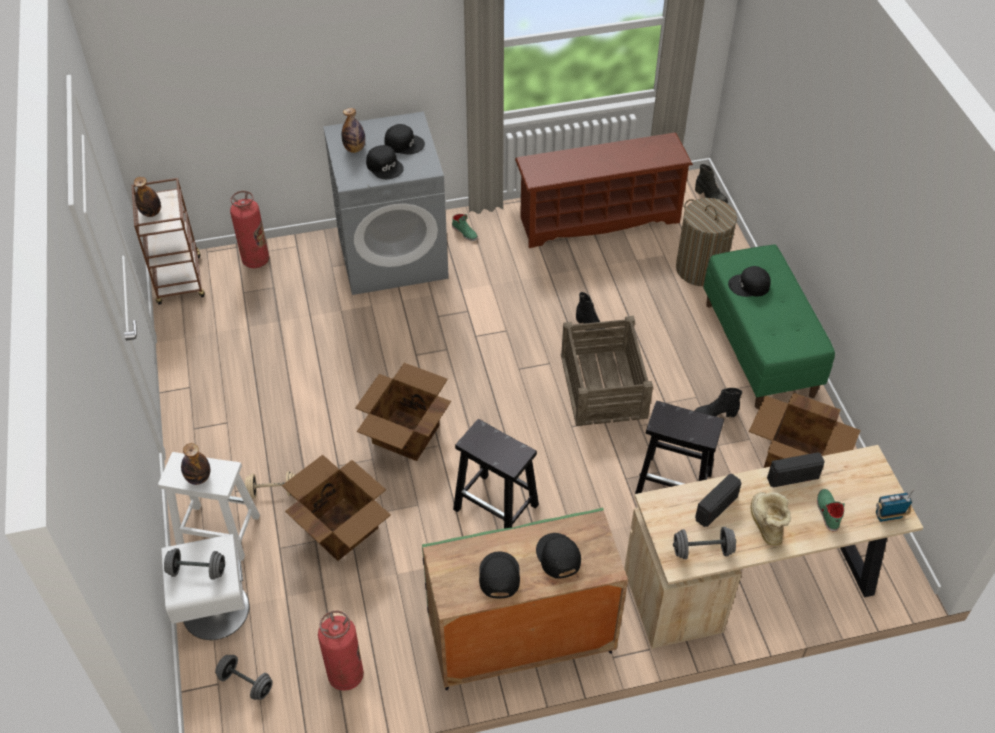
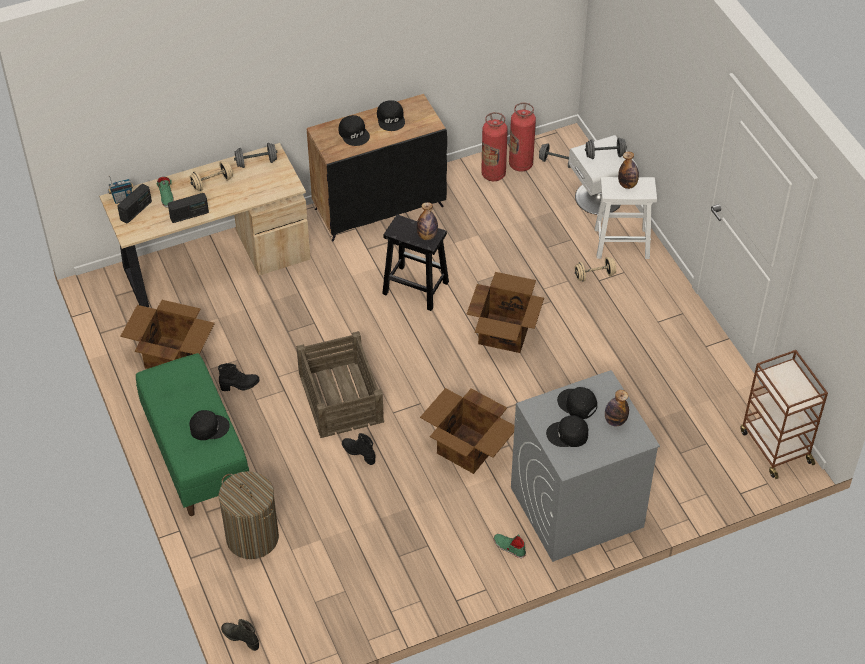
camera: 170 degrees right, 0 degrees up
bottle [134,177,161,217] -> bottle moved to [417,202,438,240]
fire extinguisher [230,191,269,268] -> fire extinguisher moved to [509,102,536,171]
cardboard box [282,455,391,561] -> cardboard box moved to [420,388,515,474]
green cabinet [422,508,628,690] -> black cabinet [307,94,447,242]
brown shoe rack [515,133,693,248] -> none
black stool [635,401,724,494] -> none
radio [695,474,741,527] -> radio moved to [117,184,152,224]
boot [751,492,791,545] -> beige dumbbell [190,161,233,191]

